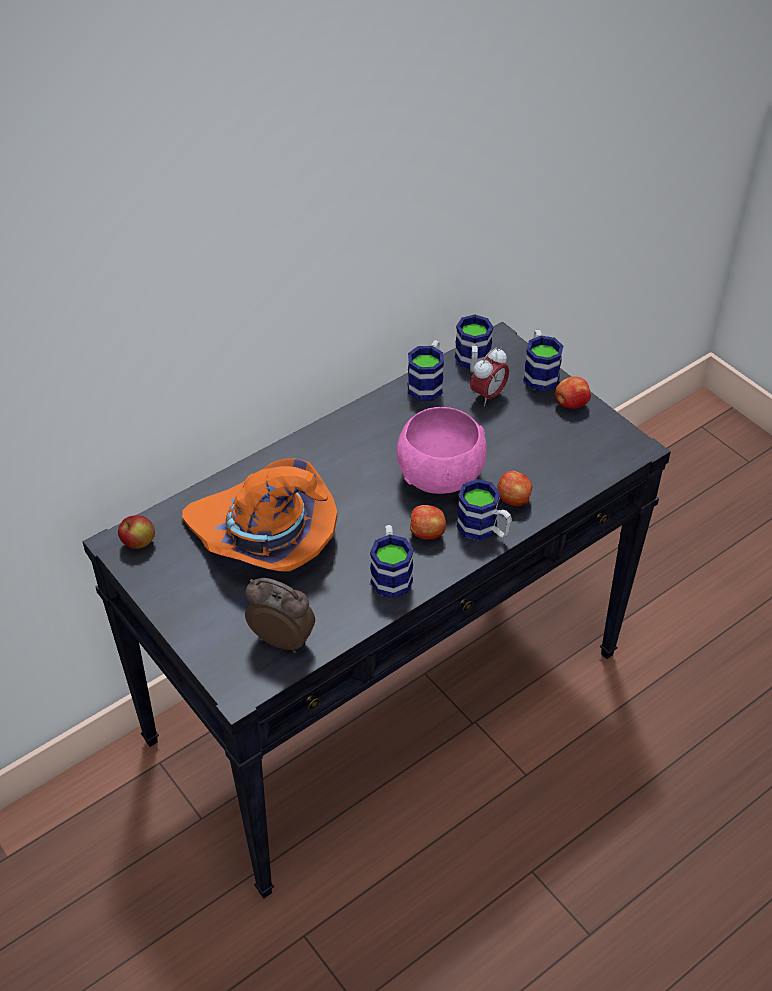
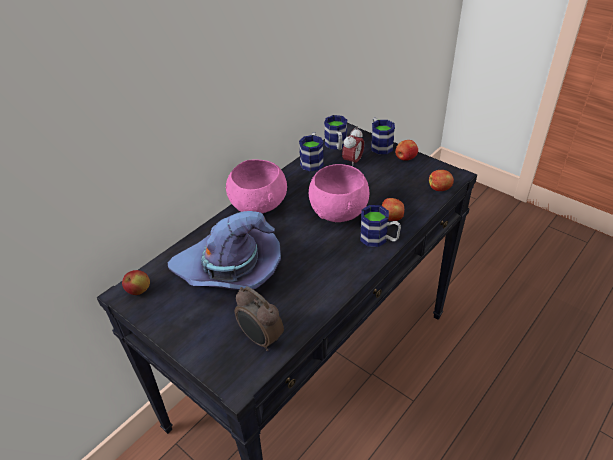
camera: 10 degrees left, 5 degrees down
orange hat [182,458,338,571] -> purple hat [168,211,281,290]
alarm clock [245,578,315,653] -> alarm clock turned 150 degrees counterclockwise [235,287,284,351]
mug [370,525,414,599] -> none
apple [410,505,446,540] -> apple moved to [429,170,454,191]
none -> pink bowl [226,159,287,213]

